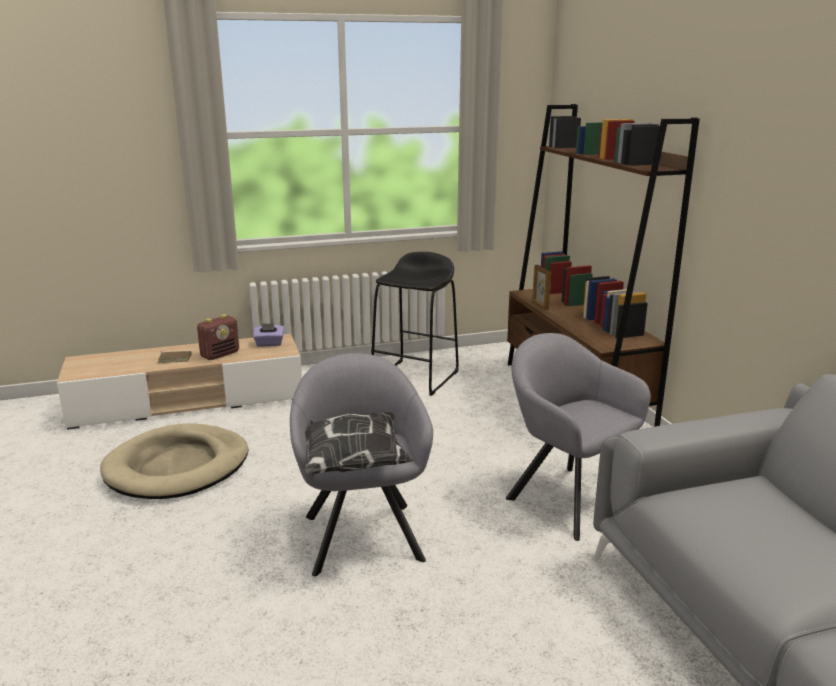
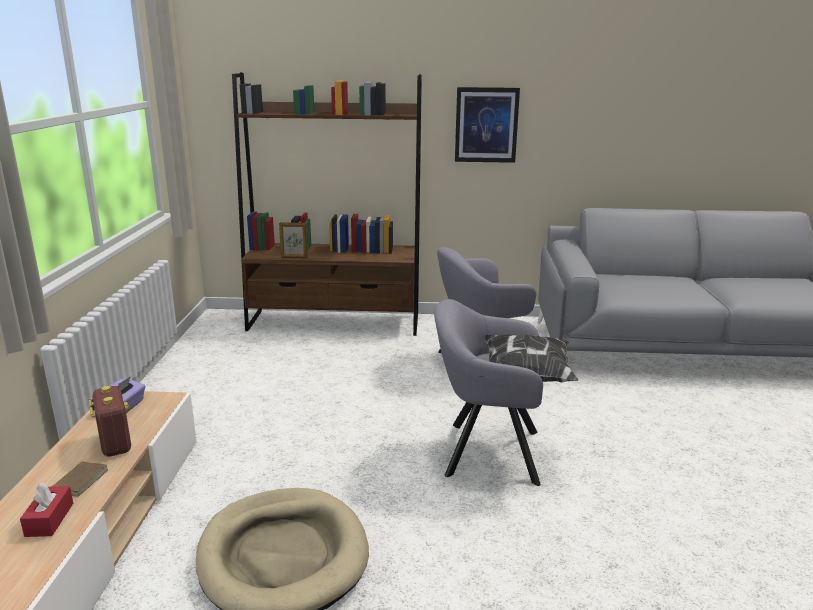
camera: 70 degrees left, 0 degrees up
black stool [371,252,459,396] -> none
none -> red tissue box [20,482,73,537]
none -> picture [455,87,520,163]

